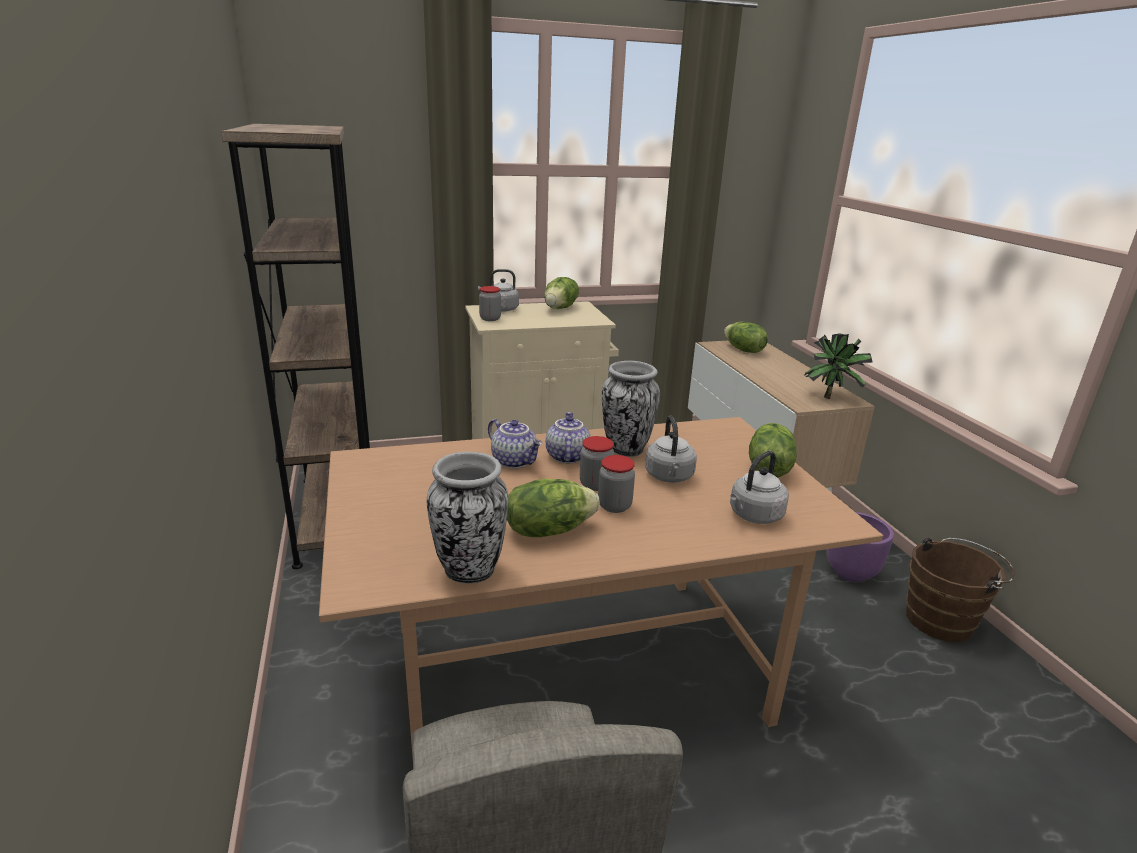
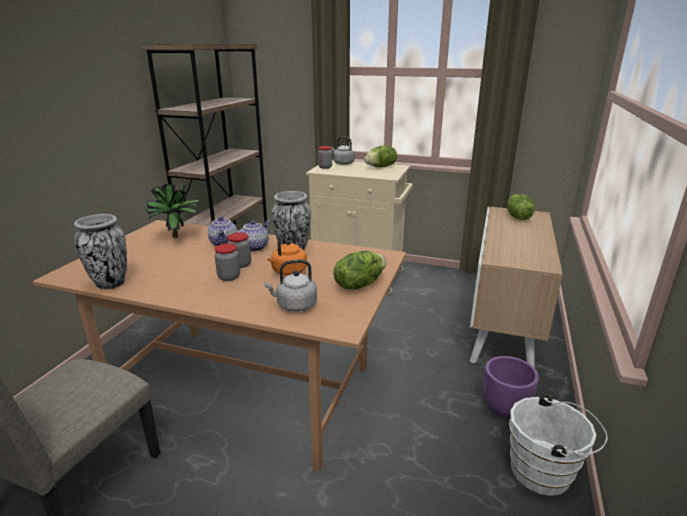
camera: 35 degrees right, 0 degrees up
lettuce [507,479,600,537] -> none
grey kettle [645,416,697,483] -> orange kettle [268,229,307,276]
potted plant [804,333,873,399] -> potted plant moved to [146,184,200,238]
brown bucket [906,537,1014,642] -> white bucket [509,394,608,496]

